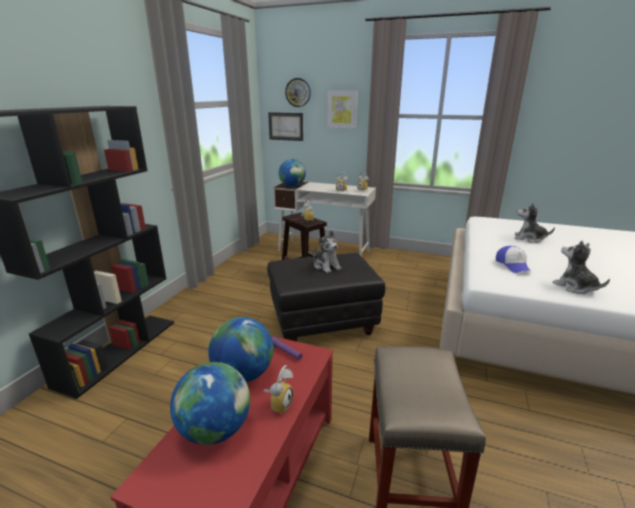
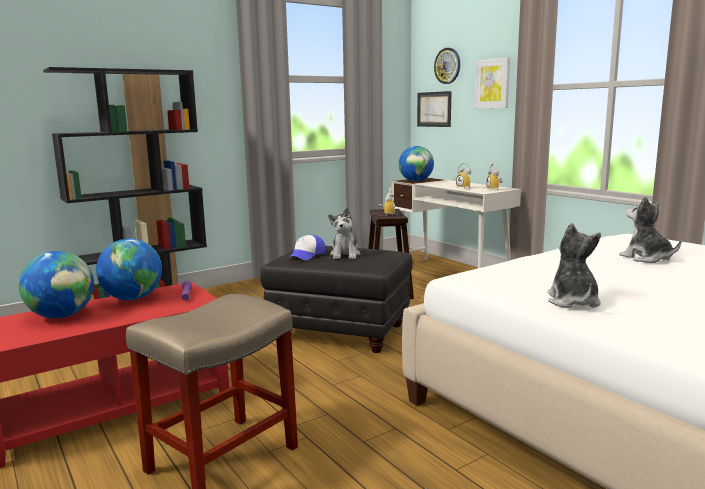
camera: 35 degrees right, 10 degrees down
alarm clock [264,365,293,414] -> none
cap [496,246,531,273] -> cap moved to [288,235,326,260]

